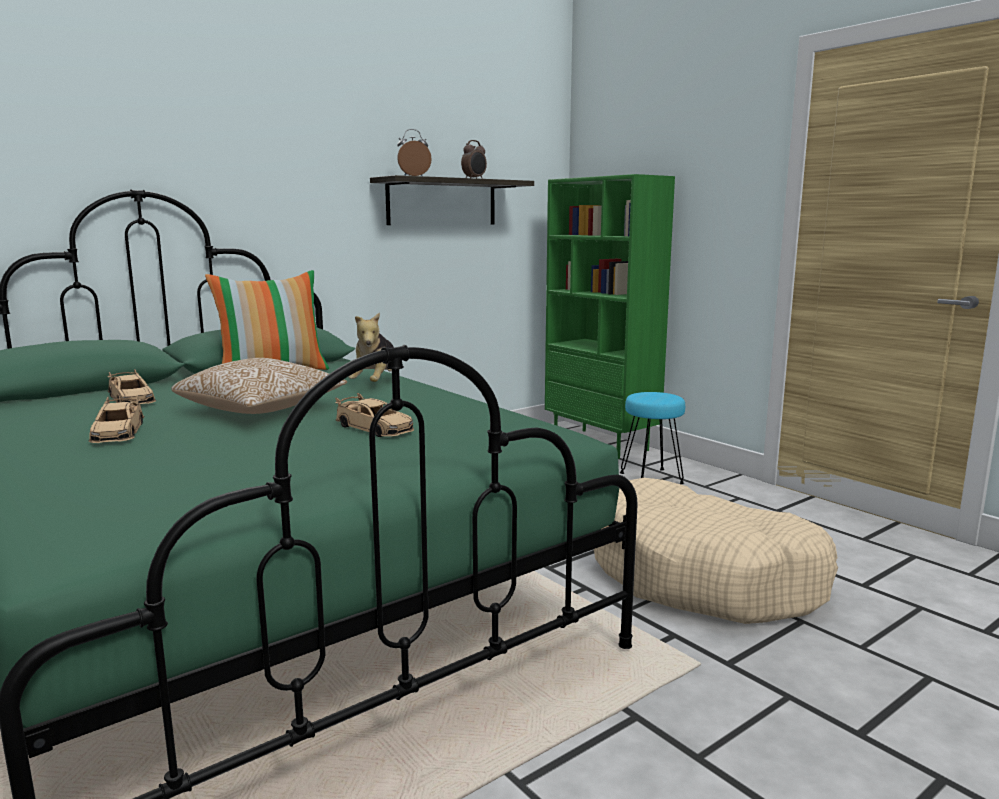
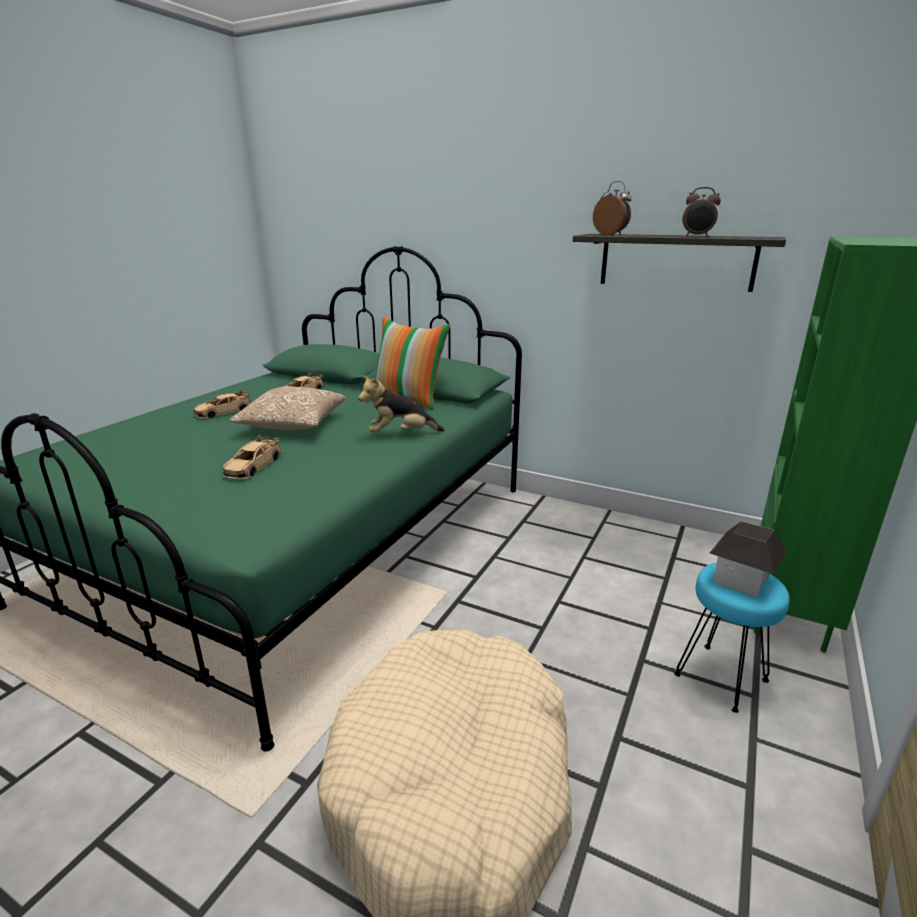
camera: 65 degrees right, 10 degrees up
none -> toy house [710,521,787,597]

